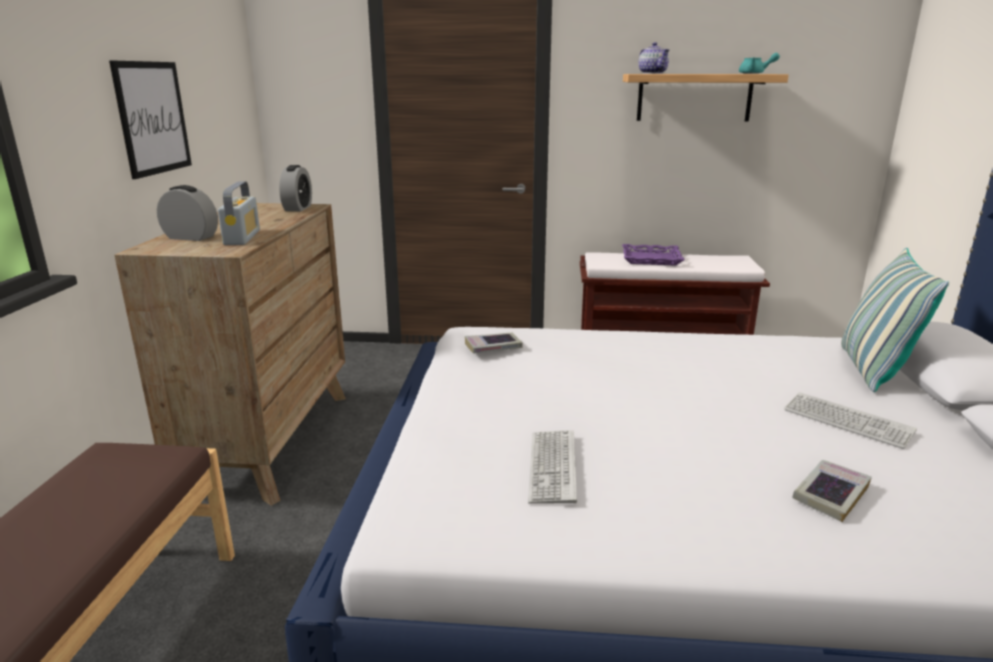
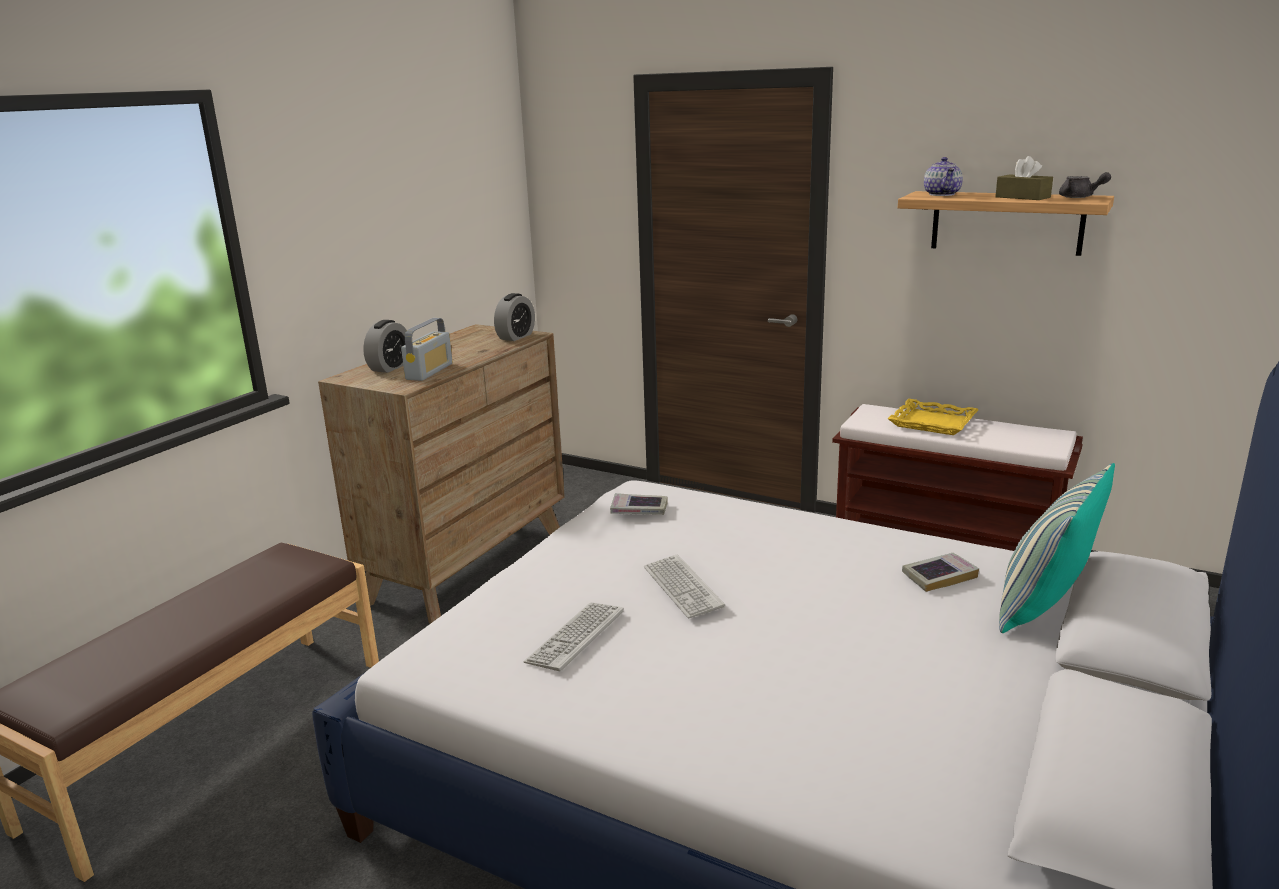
camera: 25 degrees right, 0 degrees up
picture [109,60,192,179] -> none
alarm clock [157,185,218,241] -> alarm clock turned 75 degrees clockwise [363,320,407,373]
purple tray [622,244,685,266] -> yellow tray [887,399,979,435]
turquoise teapot [739,53,780,74] -> grey teapot [1059,172,1111,198]
keyboard [784,392,917,449] -> keyboard moved to [644,555,725,618]
book [792,460,872,522] -> book moved to [902,553,979,592]
none -> brown tissue box [995,156,1053,200]

